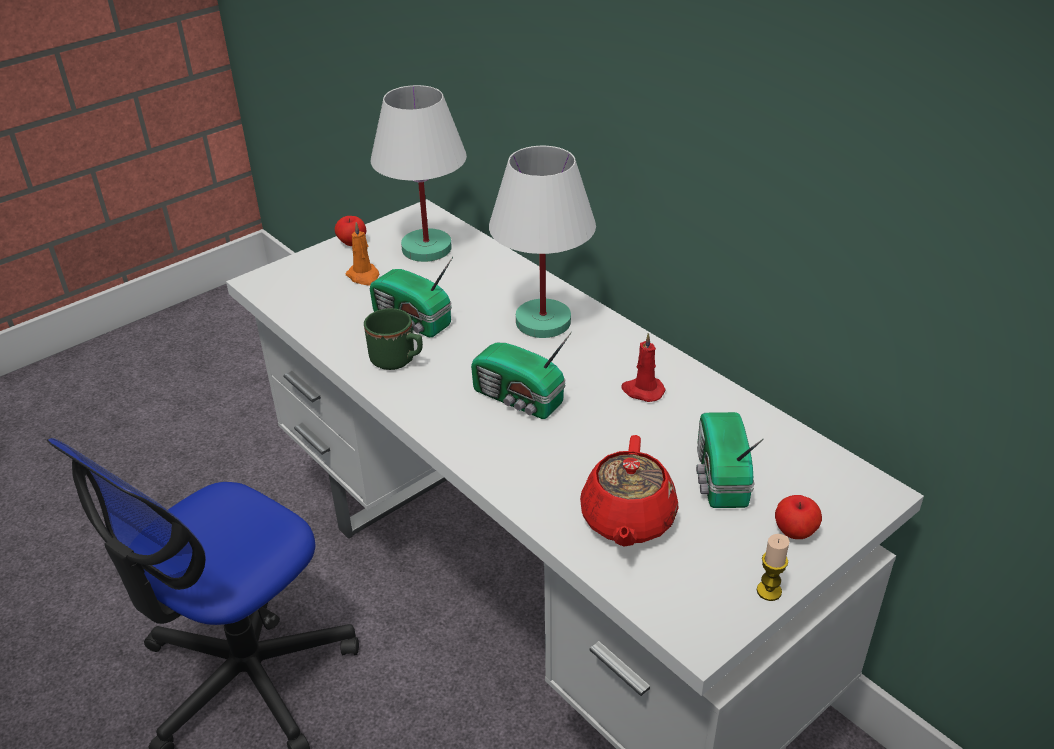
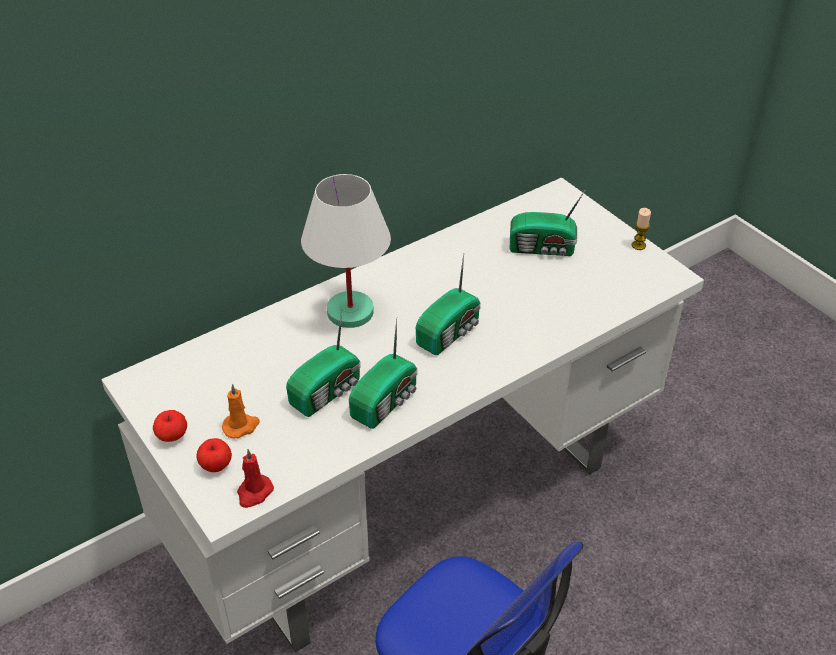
camera: 85 degrees left, 5 degrees up
green mug [364,308,423,370] -> radio [349,318,418,429]
white table lamp [371,85,467,262] -> none
red teapot [580,435,678,547] -> none
red candle [621,333,666,402] -> red candle moved to [237,449,274,508]
apple [775,495,822,539] -> apple moved to [196,438,232,472]

